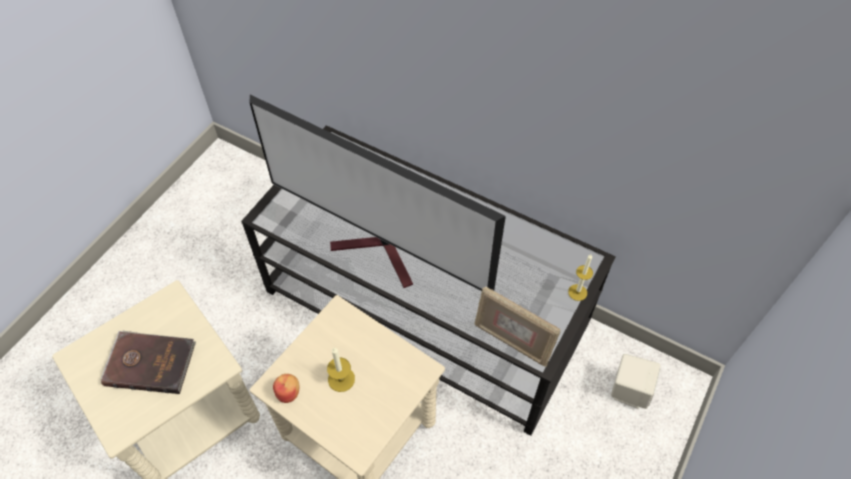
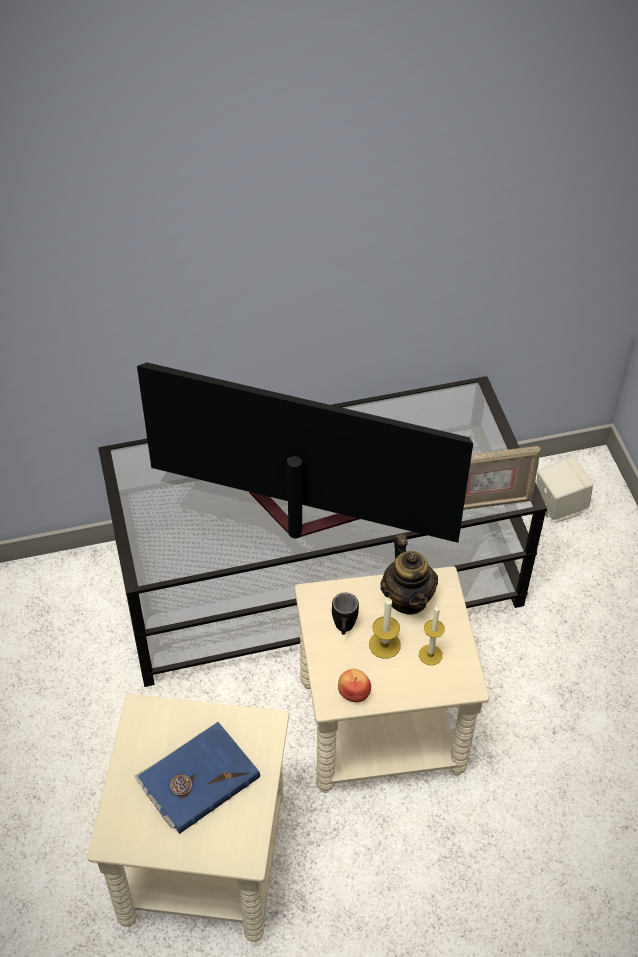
camera: 45 degrees left, 5 degrees down
brown book [101,331,196,394] -> blue book [135,722,260,834]
television [249,95,506,291] -> television turned 150 degrees counterclockwise [137,362,473,543]
candle [568,254,593,301] -> candle moved to [419,605,445,666]
none -> black mug [332,593,359,635]
none -> teapot [380,534,438,615]

